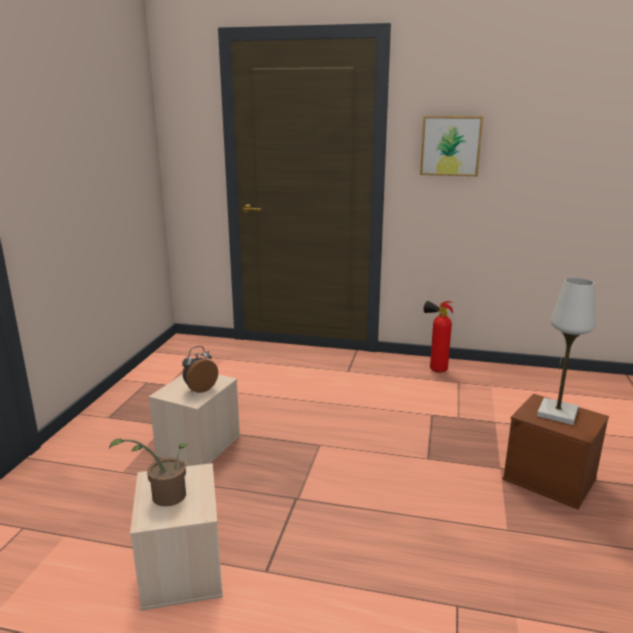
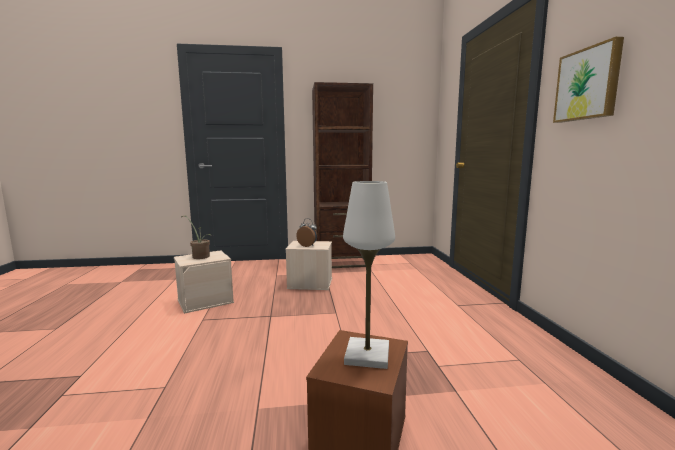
camera: 70 degrees right, 10 degrees down
fire extinguisher [424,301,453,373] -> none
none -> brown bookcase [312,82,373,268]

